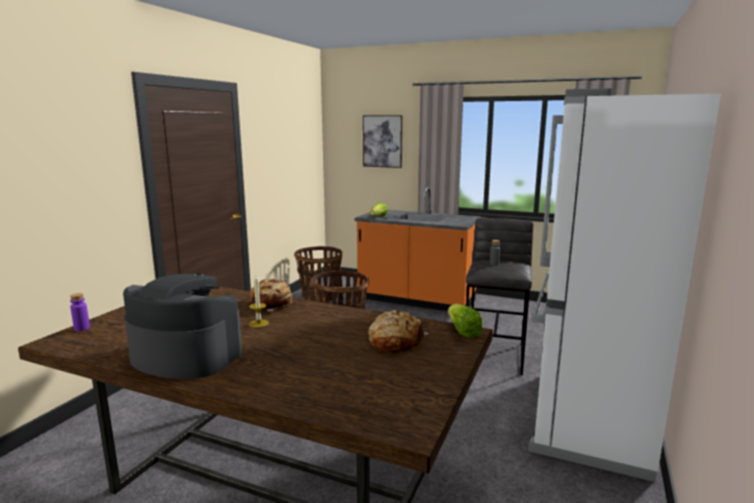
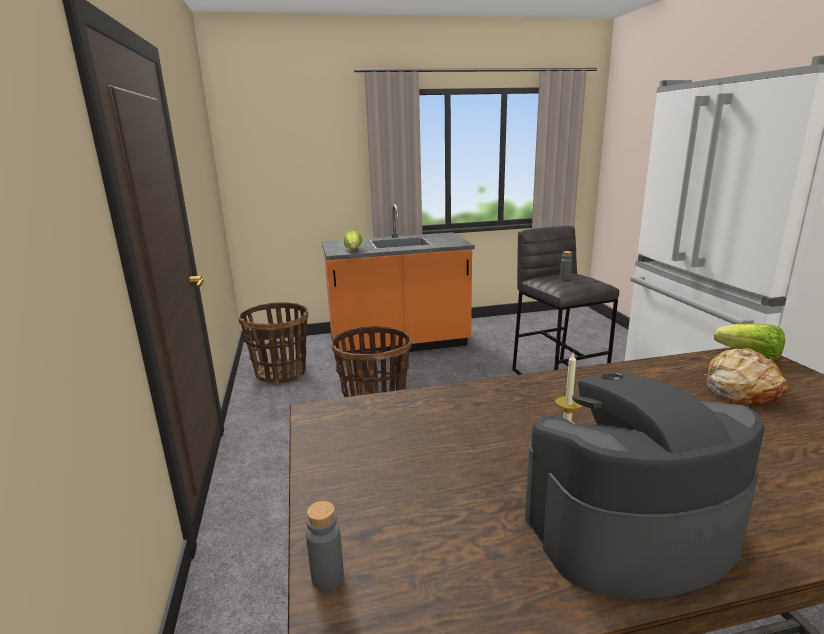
camera: 35 degrees left, 5 degrees up
purple bottle [70,293,90,331] -> grey bottle [306,501,344,591]
bread [249,279,294,311] -> none
picture [363,115,402,168] -> none

